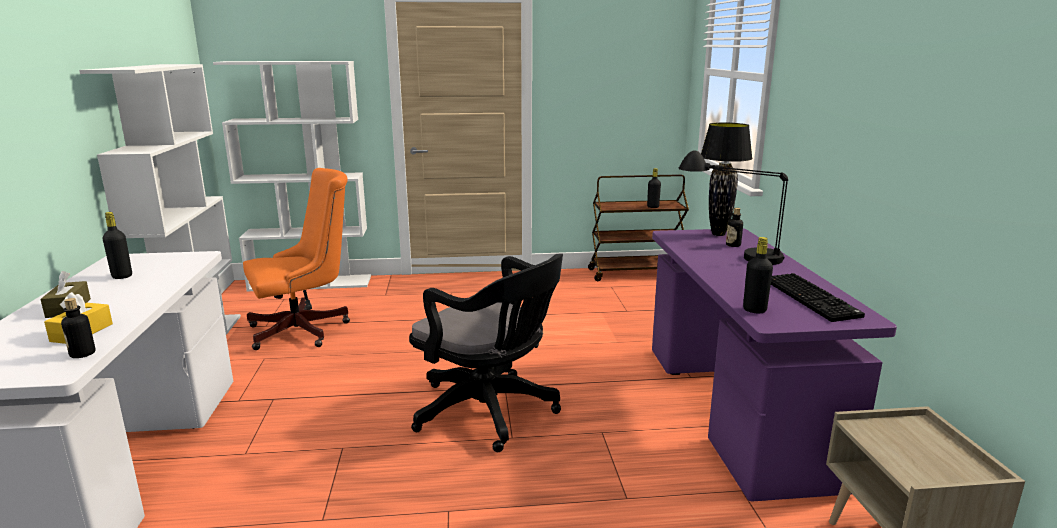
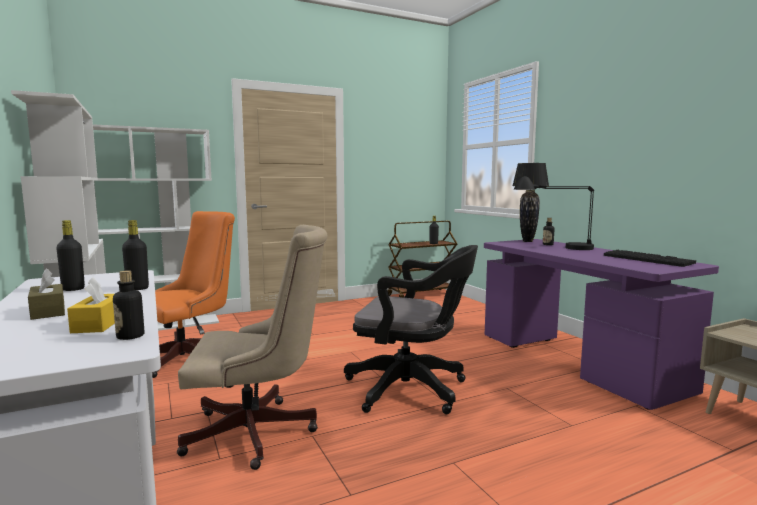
camera: 20 degrees left, 10 degrees down
black bottle [743,237,773,313] -> black bottle moved to [122,220,149,290]
none -> beige office chair [177,225,327,470]

